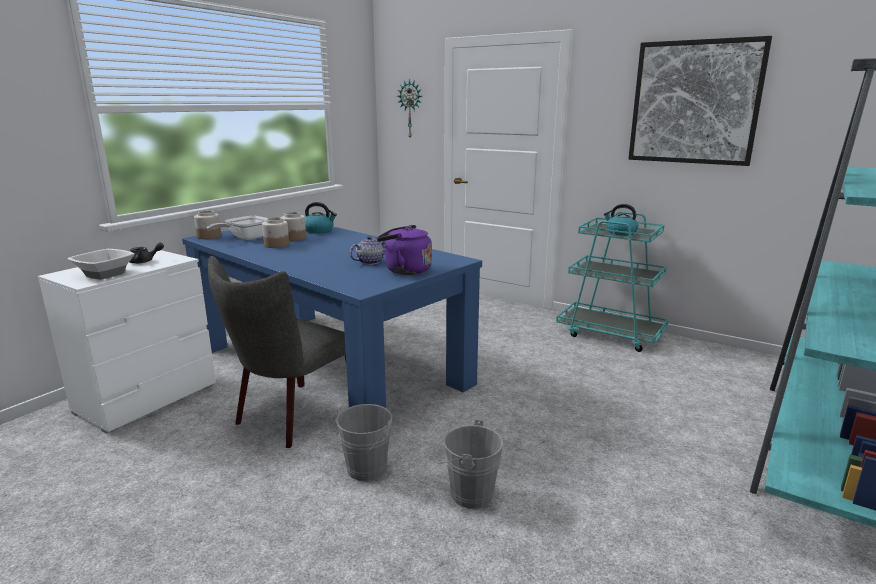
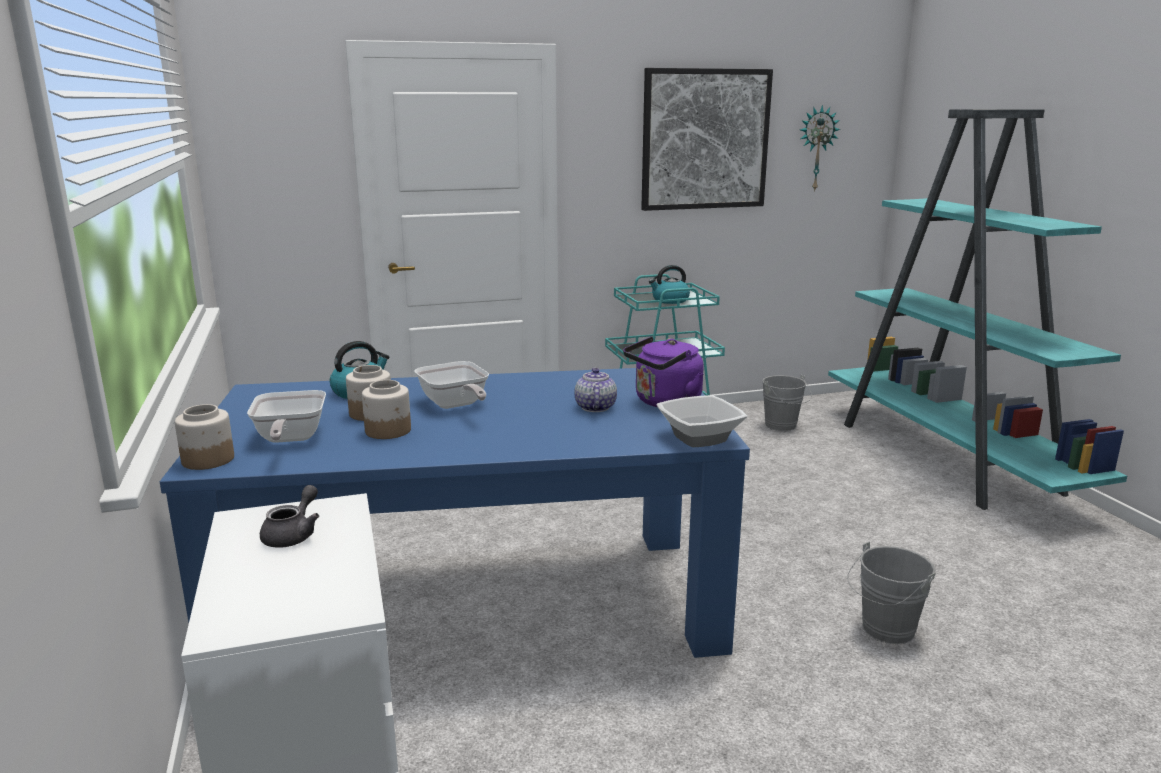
camera: 50 degrees left, 0 degrees up
bowl [67,249,135,279] -> bowl moved to [656,395,747,447]
grey chair [208,256,346,448] -> none
grey bucket [329,404,392,482] -> grey bucket moved to [762,374,812,431]
wall clock [397,79,422,138] -> wall clock moved to [800,105,840,192]
none -> frying pan [414,361,489,409]

